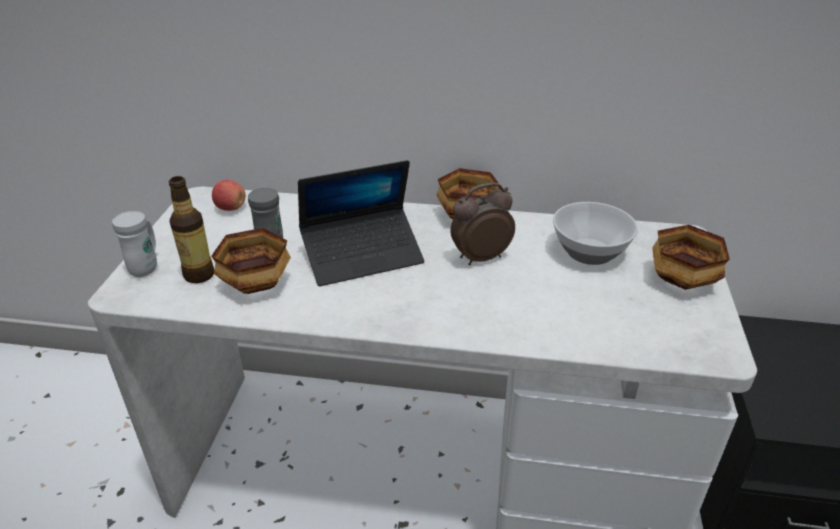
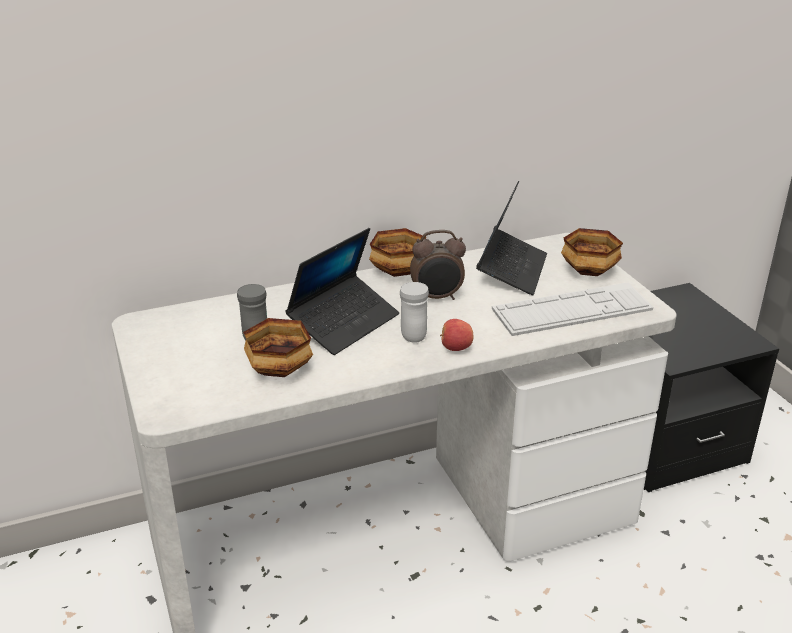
camera: 30 degrees left, 5 degrees down
white mug [112,211,157,277] -> white mug moved to [400,282,429,343]
bottle [169,176,214,283] -> none
apple [212,180,246,211] -> apple moved to [440,319,474,351]
alarm clock [451,182,515,265] -> alarm clock turned 135 degrees counterclockwise [410,230,466,300]
bowl [553,202,638,265] -> laptop [476,181,547,295]
none -> keyboard [492,282,653,336]

